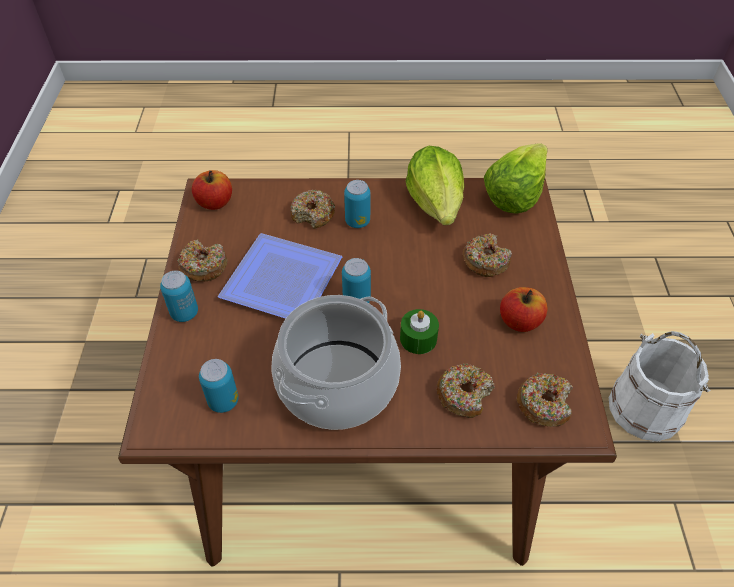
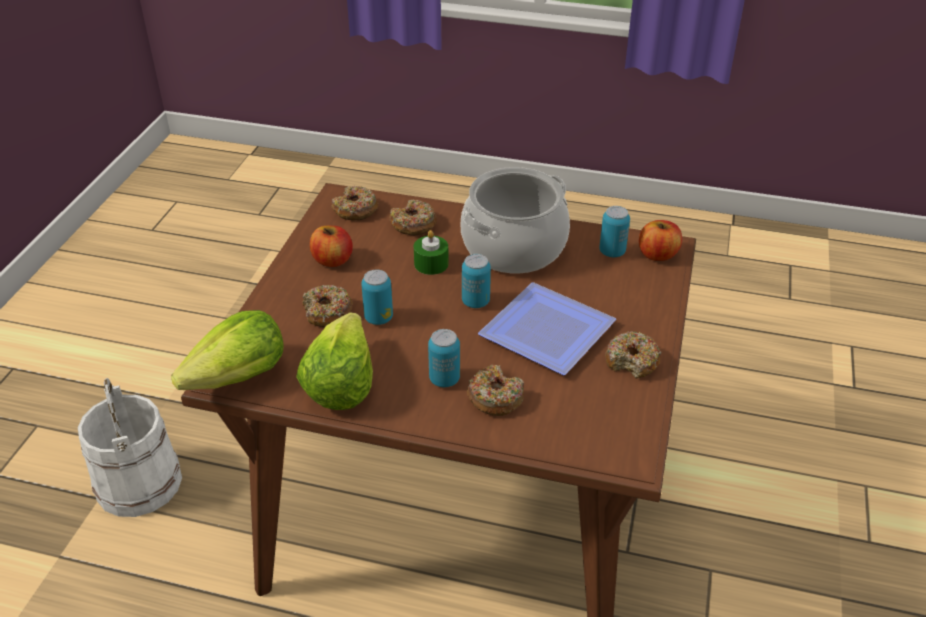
camera: 165 degrees left, 10 degrees down
can [160,271,198,322] -> can moved to [361,269,393,325]
apple [192,170,232,210] -> apple moved to [639,220,682,261]

